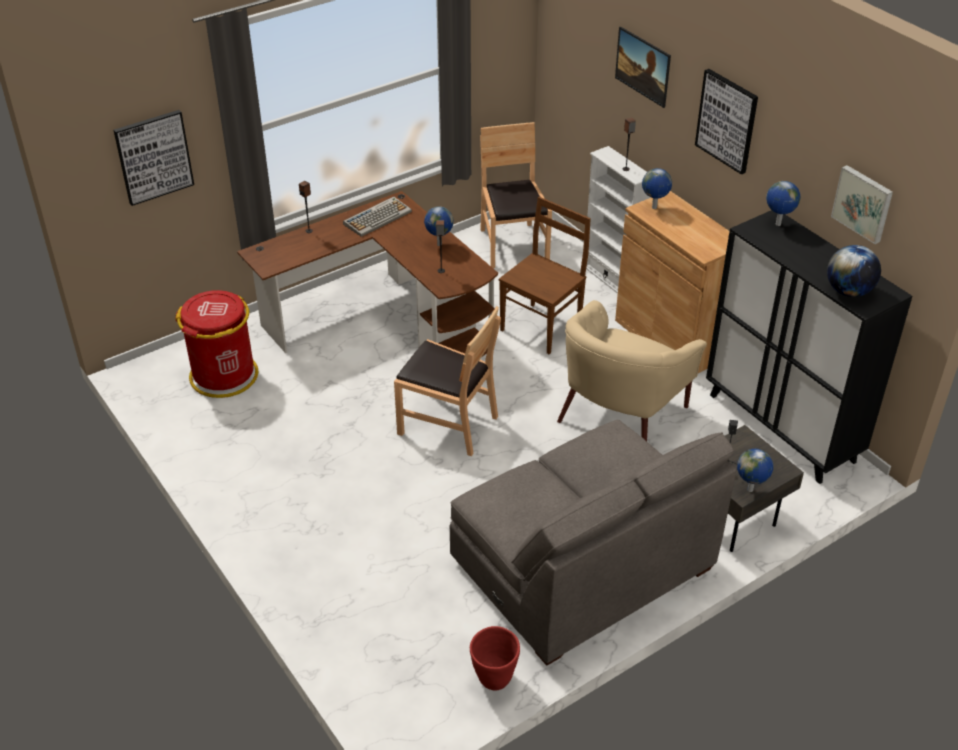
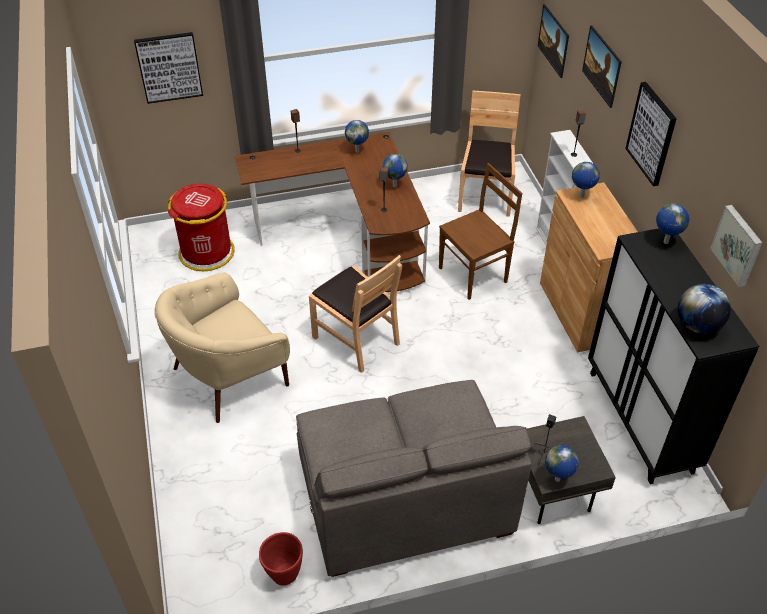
camera: 20 degrees right, 5 degrees up
keyboard [343,197,412,237] -> globe [345,120,369,153]
beige armchair [557,300,707,441] -> beige armchair moved to [154,272,290,423]
none -> picture [538,4,569,78]

